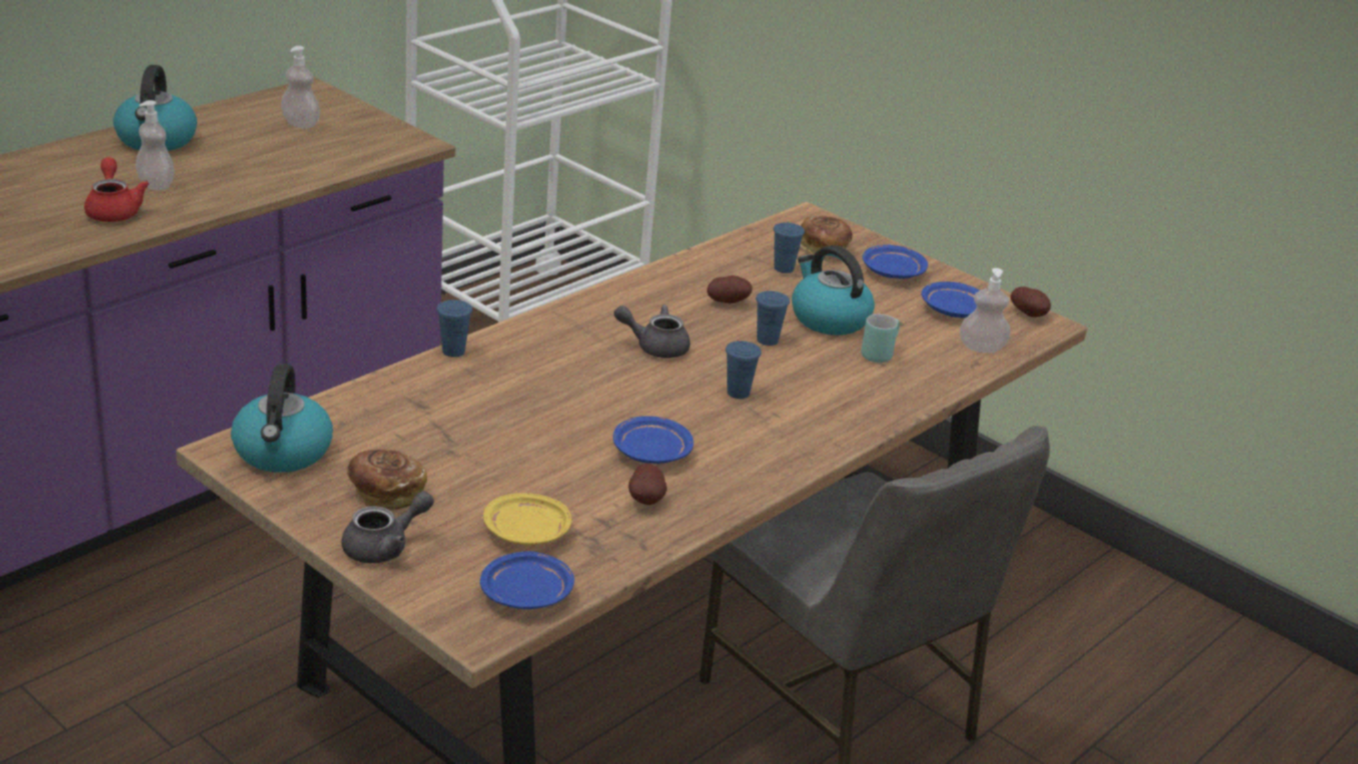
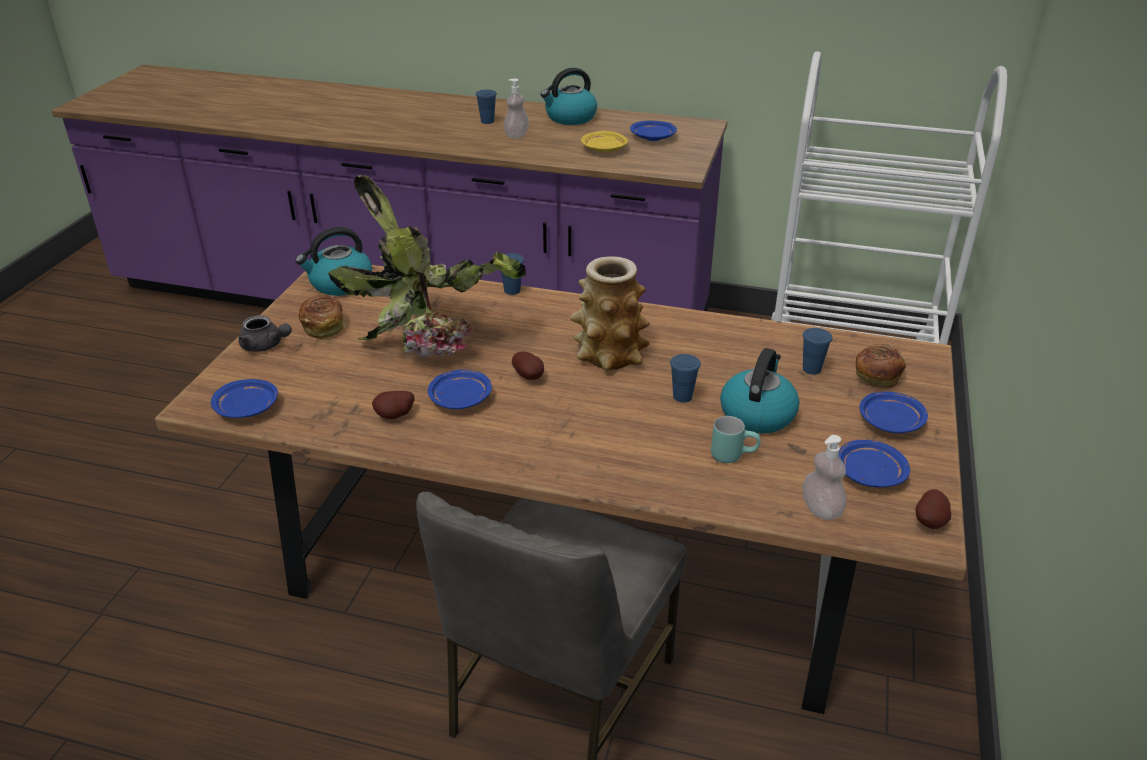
camera: 65 degrees right, 5 degrees up
red teapot [84,157,149,222] -> none
soap dispenser [281,46,320,129] -> blue plate [630,121,677,141]
yellow plate [483,493,572,545] -> yellow plate moved to [581,131,628,153]
grey teapot [614,305,690,358] -> vase [570,256,650,370]
potato [707,275,753,303] -> potato moved to [512,351,544,380]
blue cup [725,341,761,399] -> blue cup moved to [476,90,497,124]
none -> potted plant [328,175,527,357]

